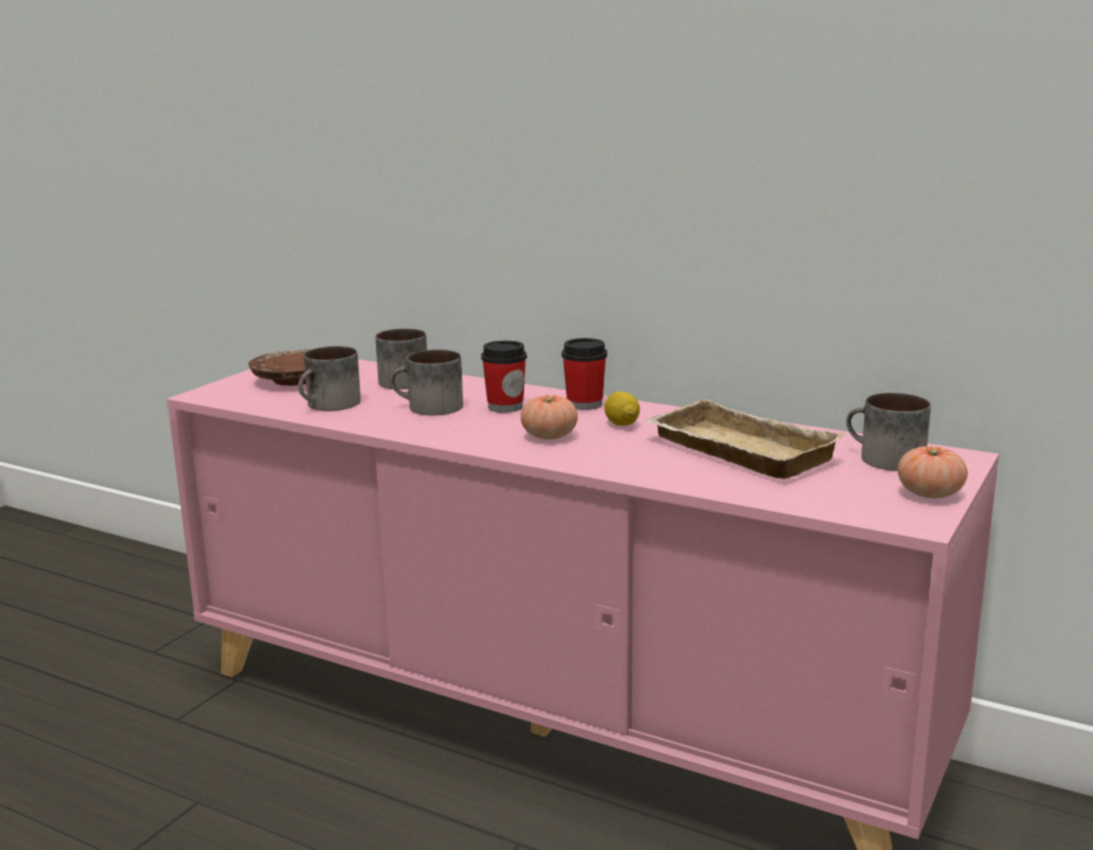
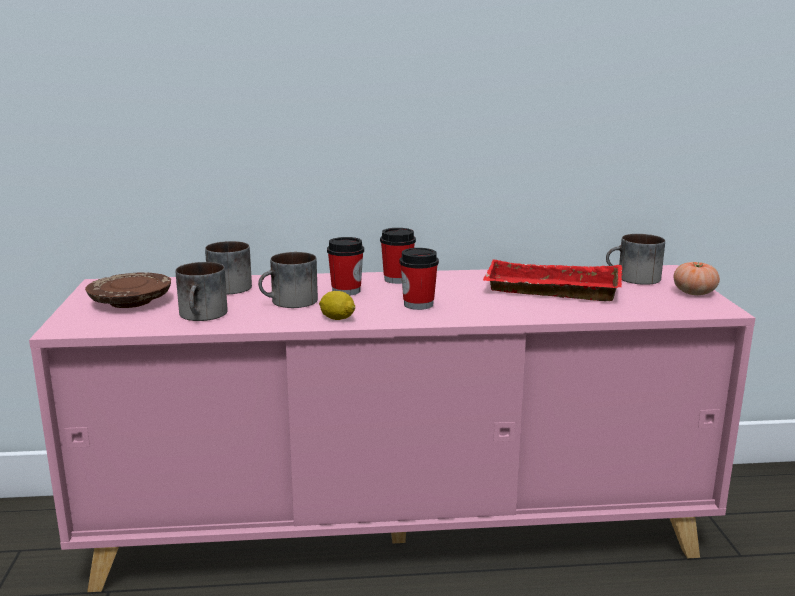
camera: 35 degrees left, 0 degrees up
tomato [521,395,578,439] -> cup [400,248,439,310]
lemon [604,391,640,426] -> lemon moved to [319,291,355,320]
beige tray [643,399,846,479] -> red tray [483,260,623,301]

